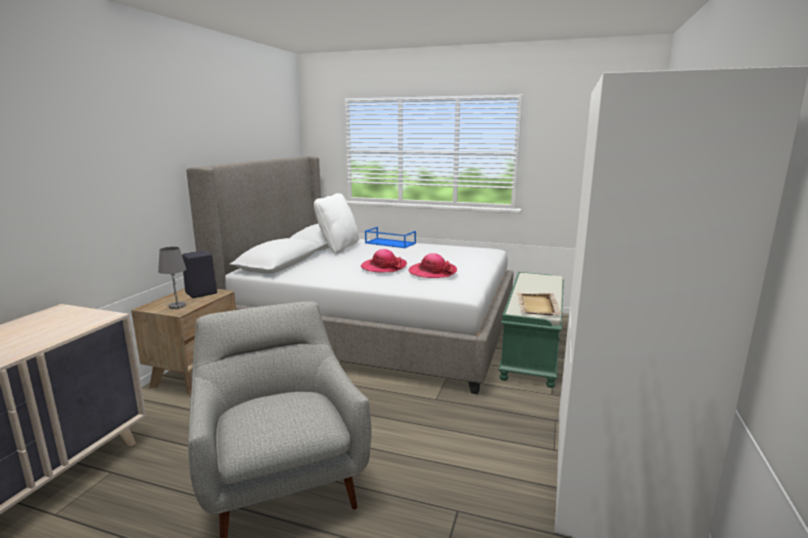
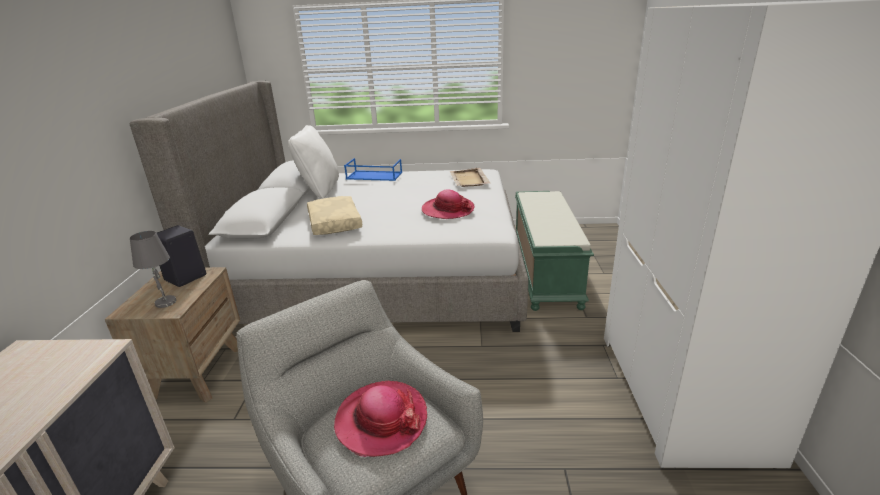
camera: 15 degrees left, 10 degrees up
hat [361,249,407,273] -> hat moved to [334,381,427,457]
beige tray [517,293,562,315] -> beige tray moved to [449,168,490,187]
none -> beige pillow [307,196,362,235]

